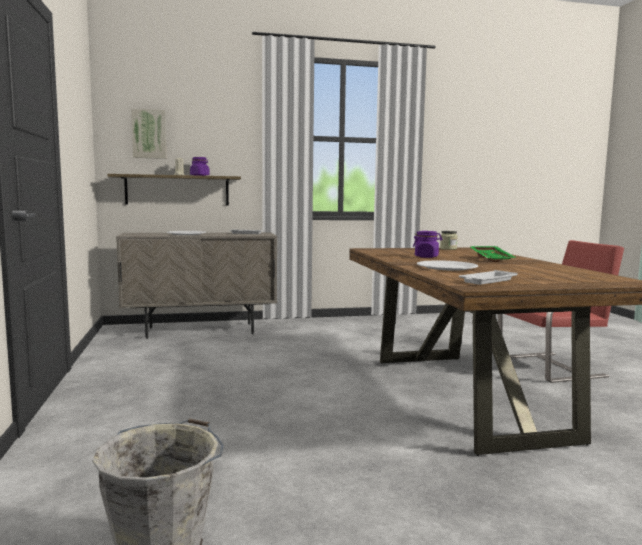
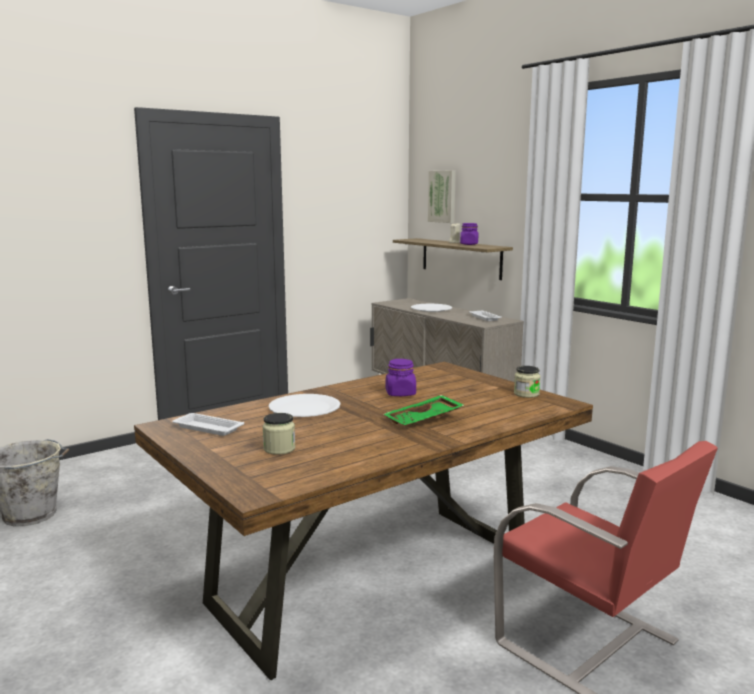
camera: 65 degrees right, 5 degrees up
none -> jar [262,413,295,455]

